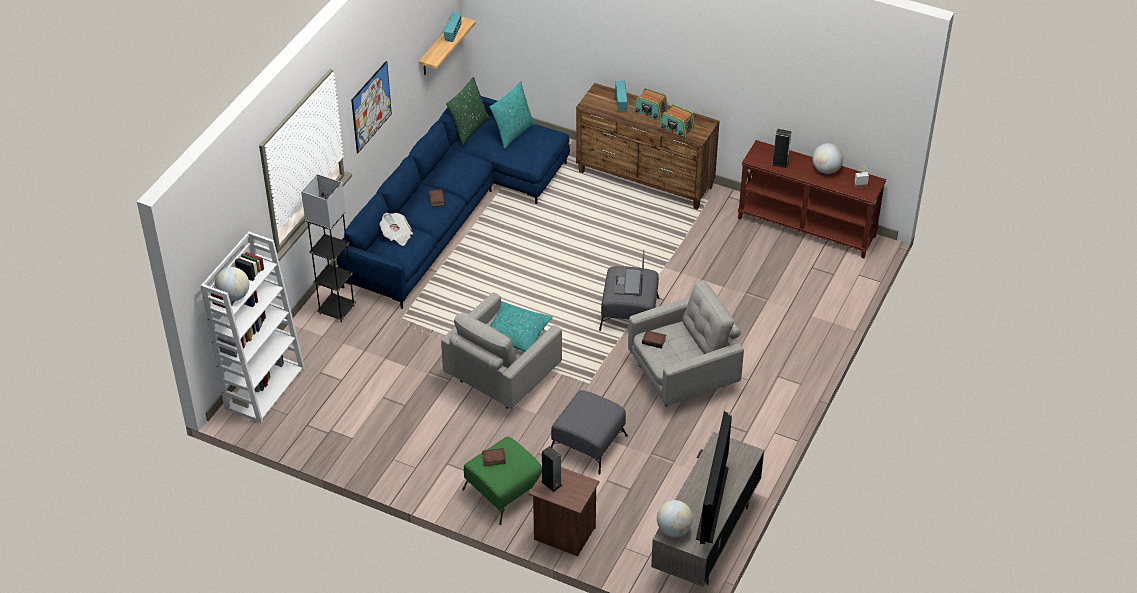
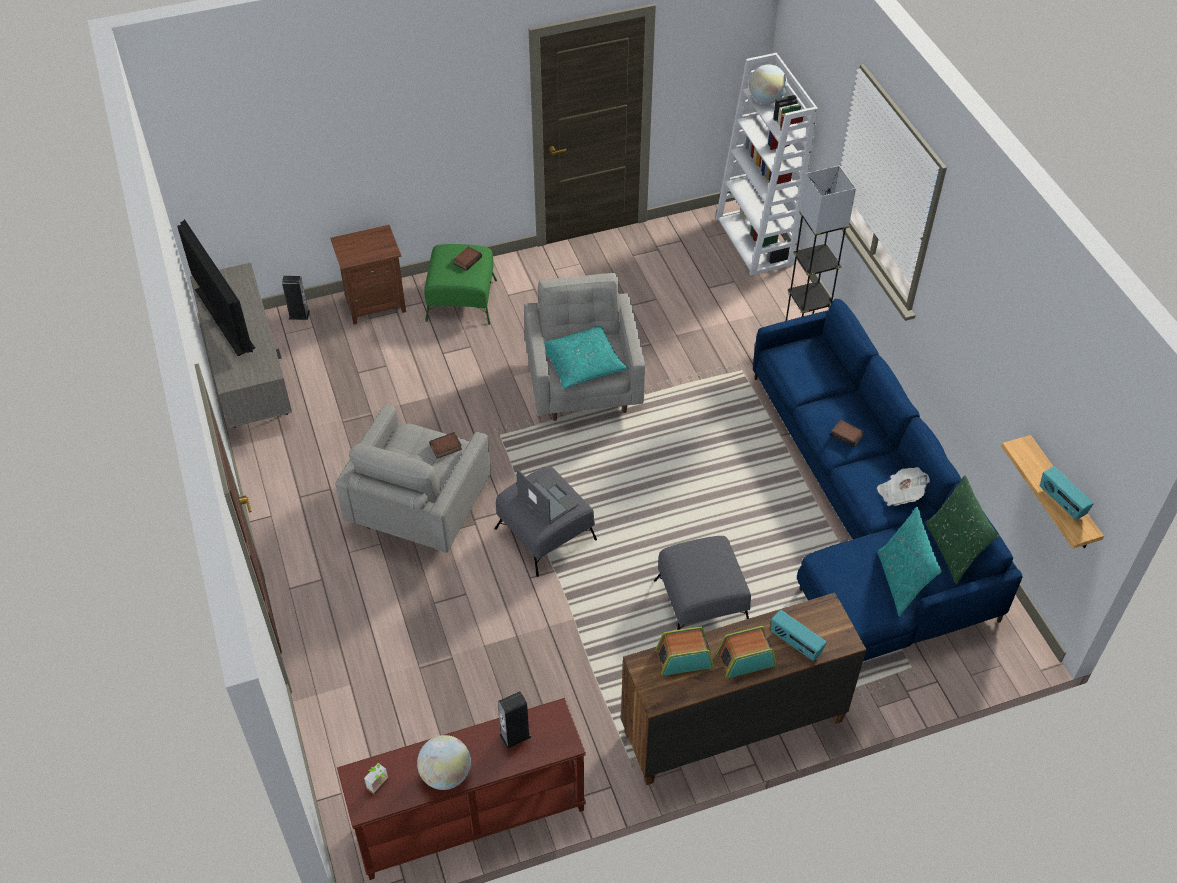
camera: 135 degrees right, 5 degrees up
picture [351,61,392,153] -> none
newspaper [379,213,413,246] -> newspaper moved to [877,467,930,506]
speaker [541,446,563,492] -> speaker moved to [282,276,310,320]
grey ottoman [551,390,628,475] -> grey ottoman moved to [654,536,751,630]
globe [657,500,693,537] -> none

